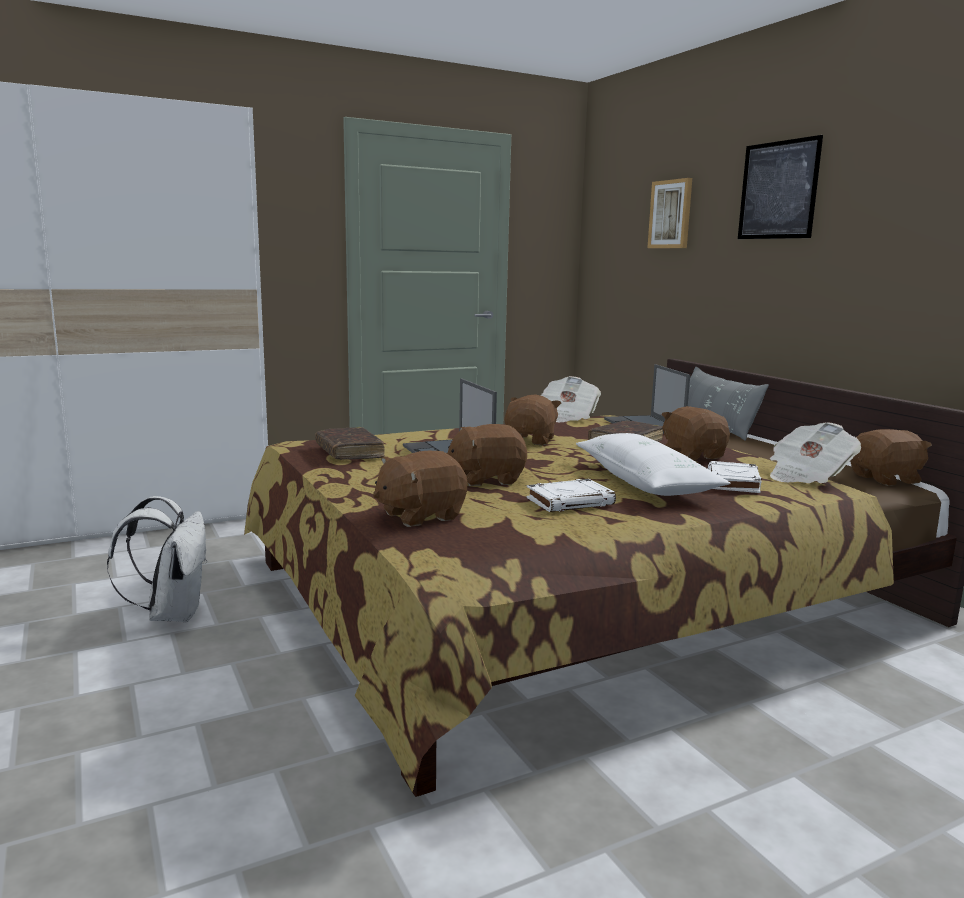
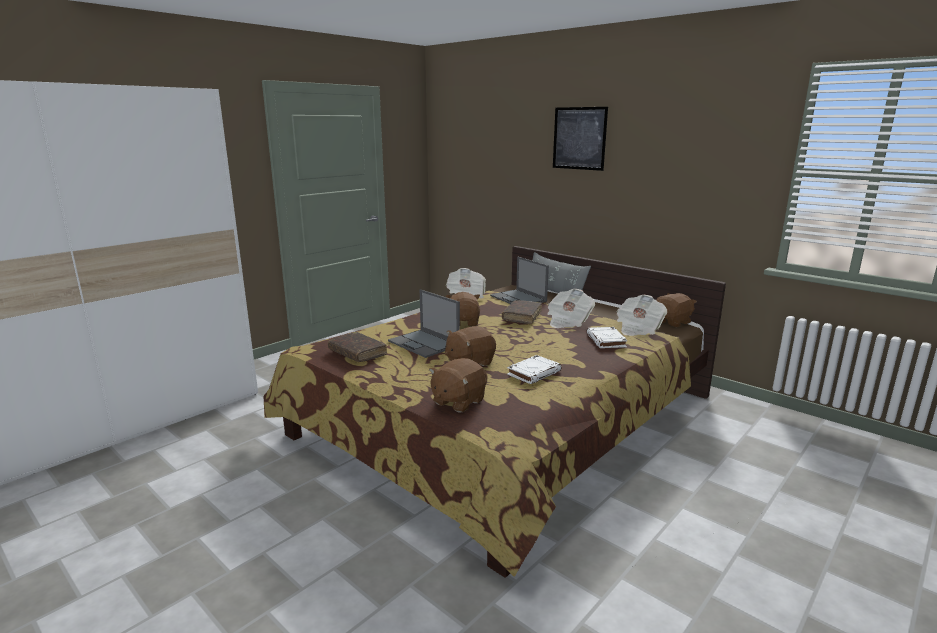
camera: 20 degrees left, 5 degrees up
white backpack [107,496,207,622] -> none
white pillow [576,433,730,496] -> none
picture [648,178,692,248] -> none
brown plush toy [662,406,730,460] -> newspaper [547,289,595,328]

